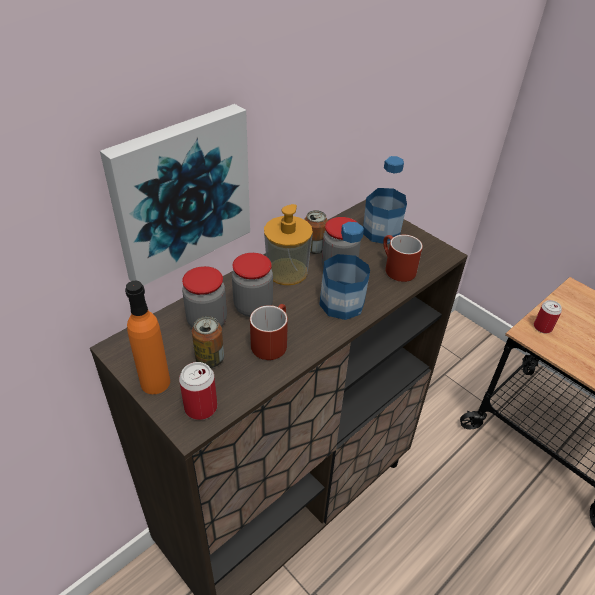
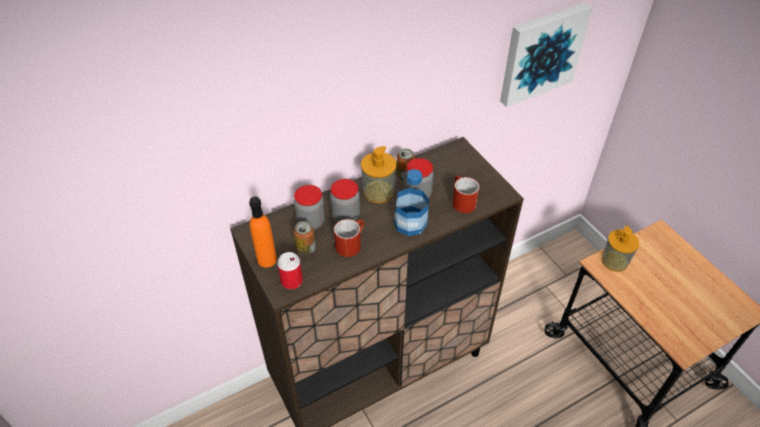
camera: 15 degrees right, 5 degrees up
picture [100,104,250,286] -> picture moved to [500,3,592,107]
bottle [363,156,407,244] -> none
can [534,300,562,333] -> soap dispenser [602,225,639,272]

